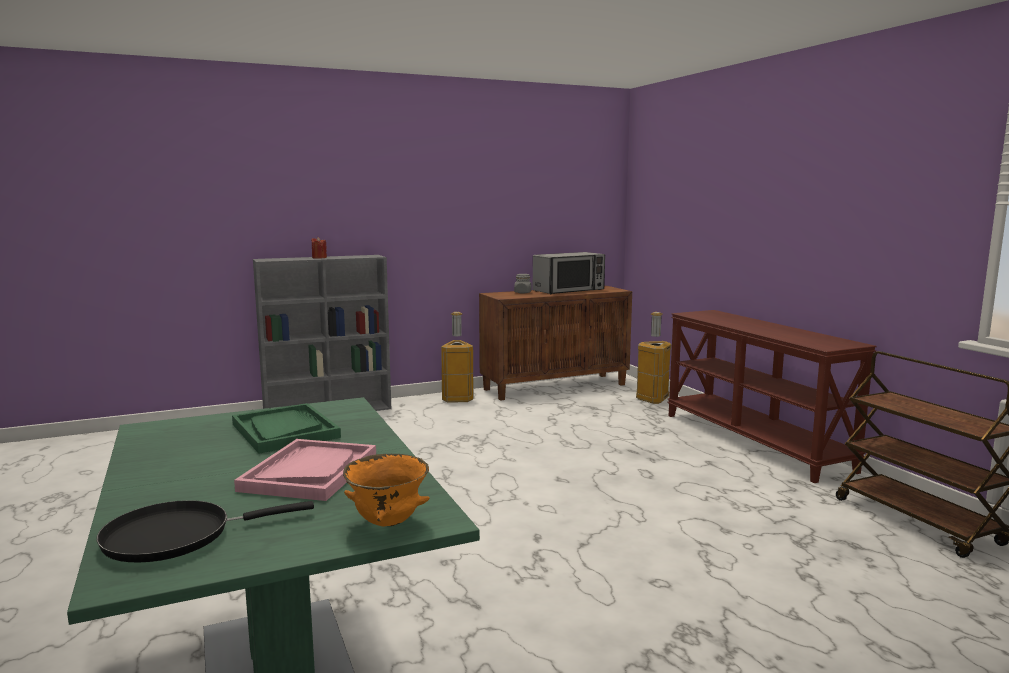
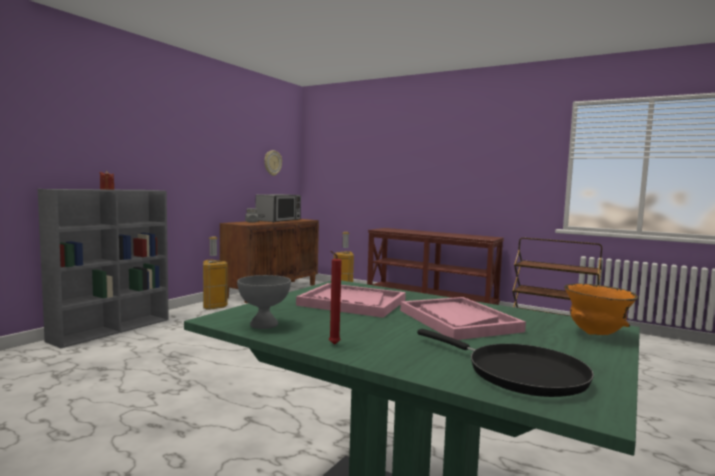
camera: 35 degrees left, 5 degrees down
black frying pan [96,500,314,562] -> black frying pan turned 75 degrees counterclockwise [417,329,594,397]
green tray [232,403,341,454] -> pink tray [296,283,406,318]
none -> grey bowl [237,275,291,329]
none -> wall clock [264,150,282,176]
none -> red candle [329,251,342,345]

